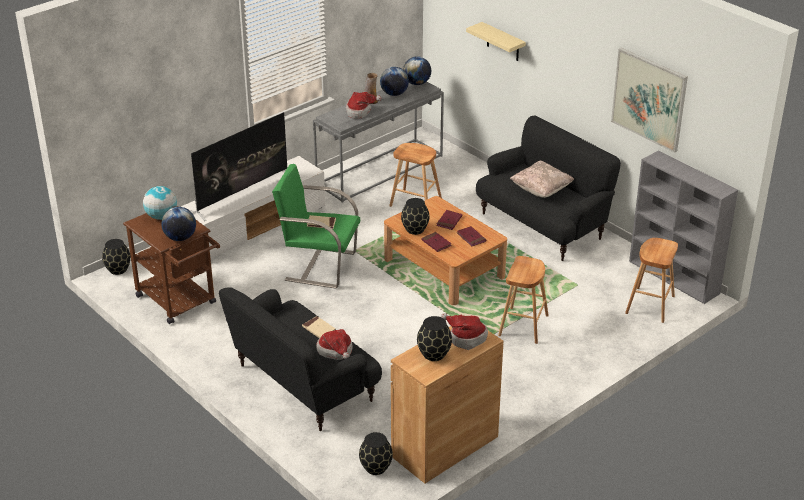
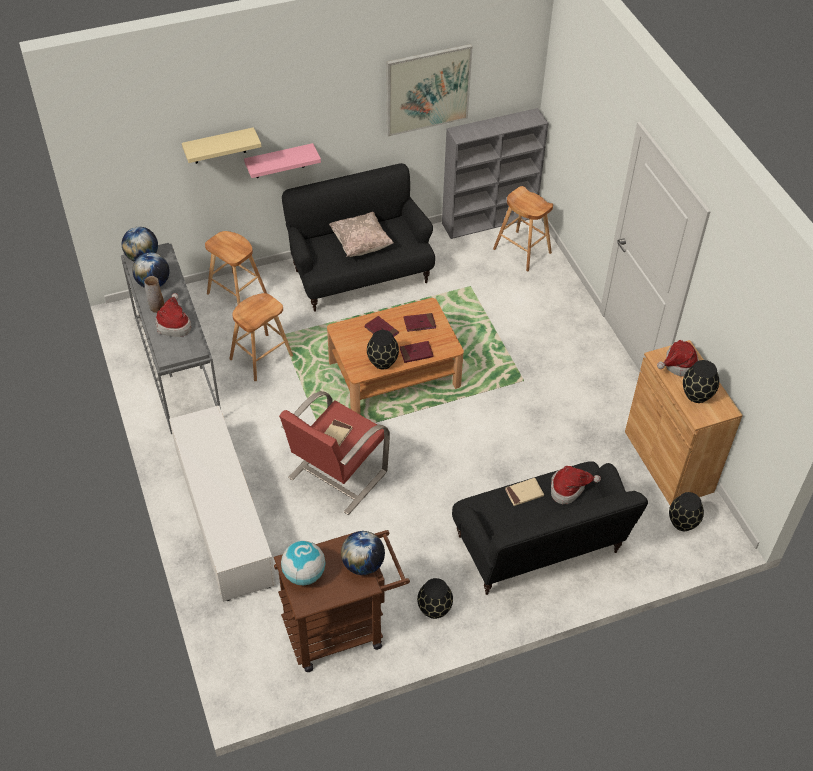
camera: 70 degrees left, 15 degrees up
black vase [102,239,131,275] -> black vase moved to [417,578,453,619]
television [191,112,287,221] -> none
green armchair [272,164,360,289] -> red armchair [279,391,390,515]
brown stool [498,256,549,344] -> brown stool moved to [205,231,267,304]
none -> pink shelf [244,143,321,178]

